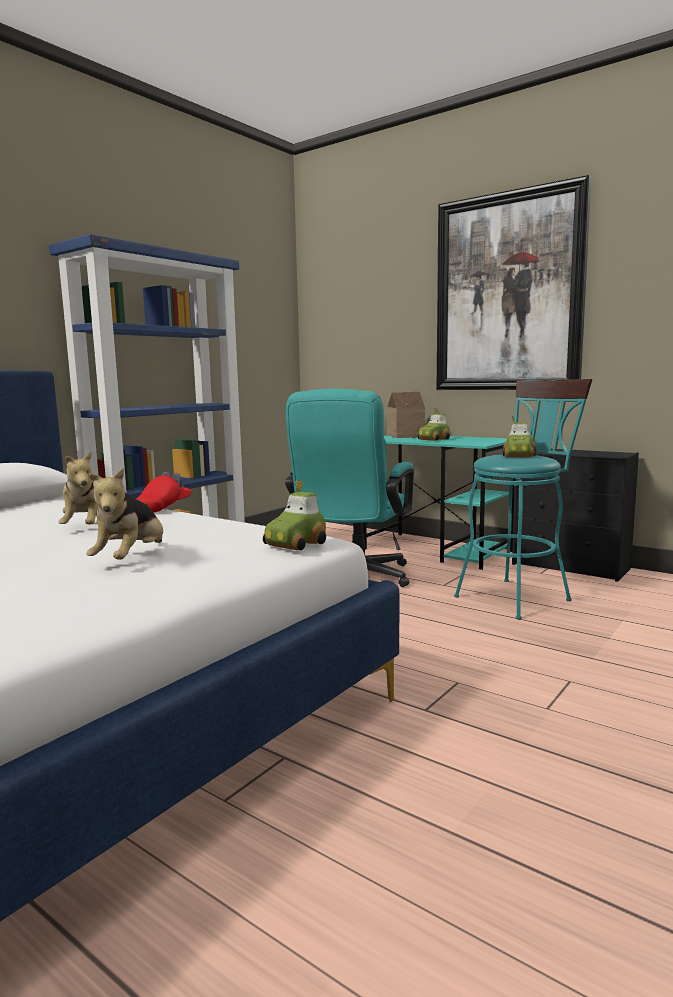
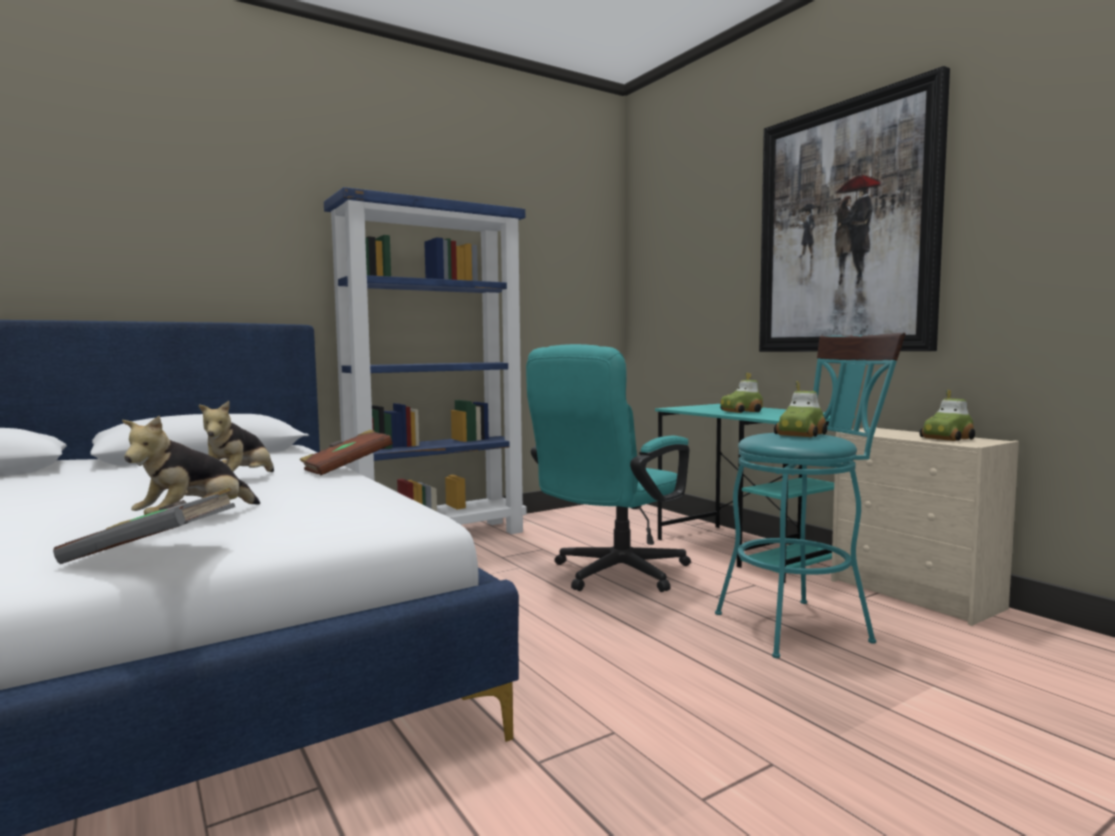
camera: 20 degrees right, 5 degrees down
red cap [137,472,192,513] -> brown book [300,430,393,475]
toy car [263,480,326,550] -> toy car moved to [919,390,975,441]
toy house [387,392,425,438] -> none
black dresser [512,449,639,582] -> beige dresser [831,427,1019,626]
none -> grey book [53,488,235,564]

